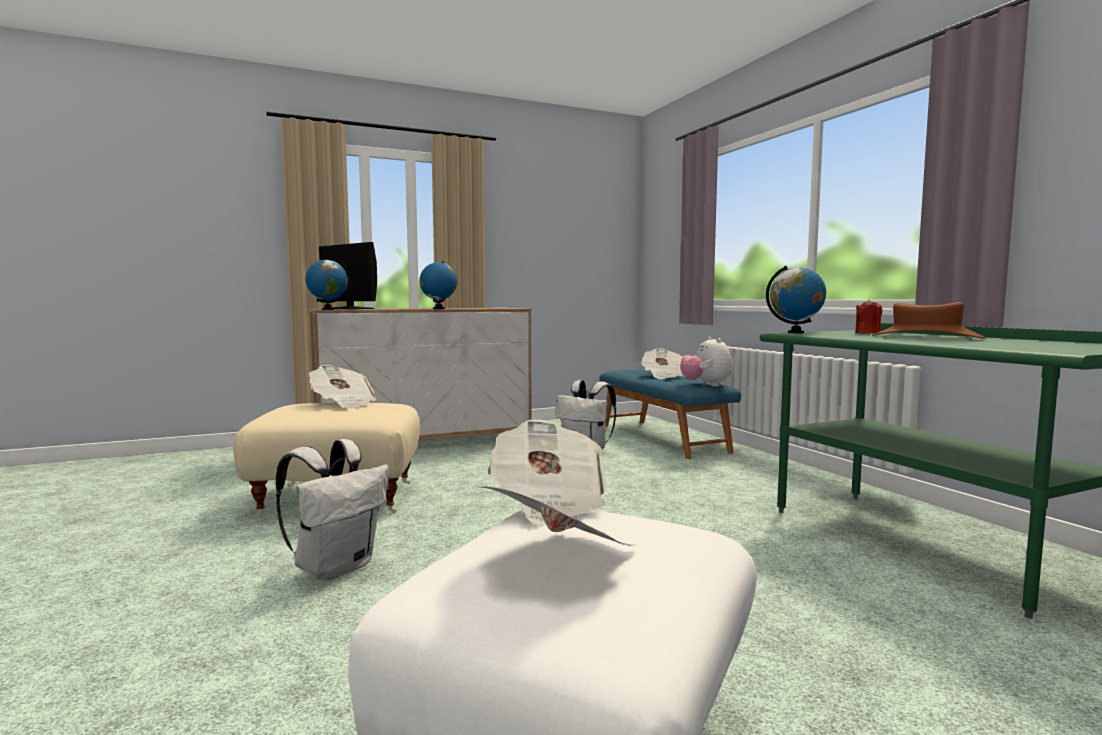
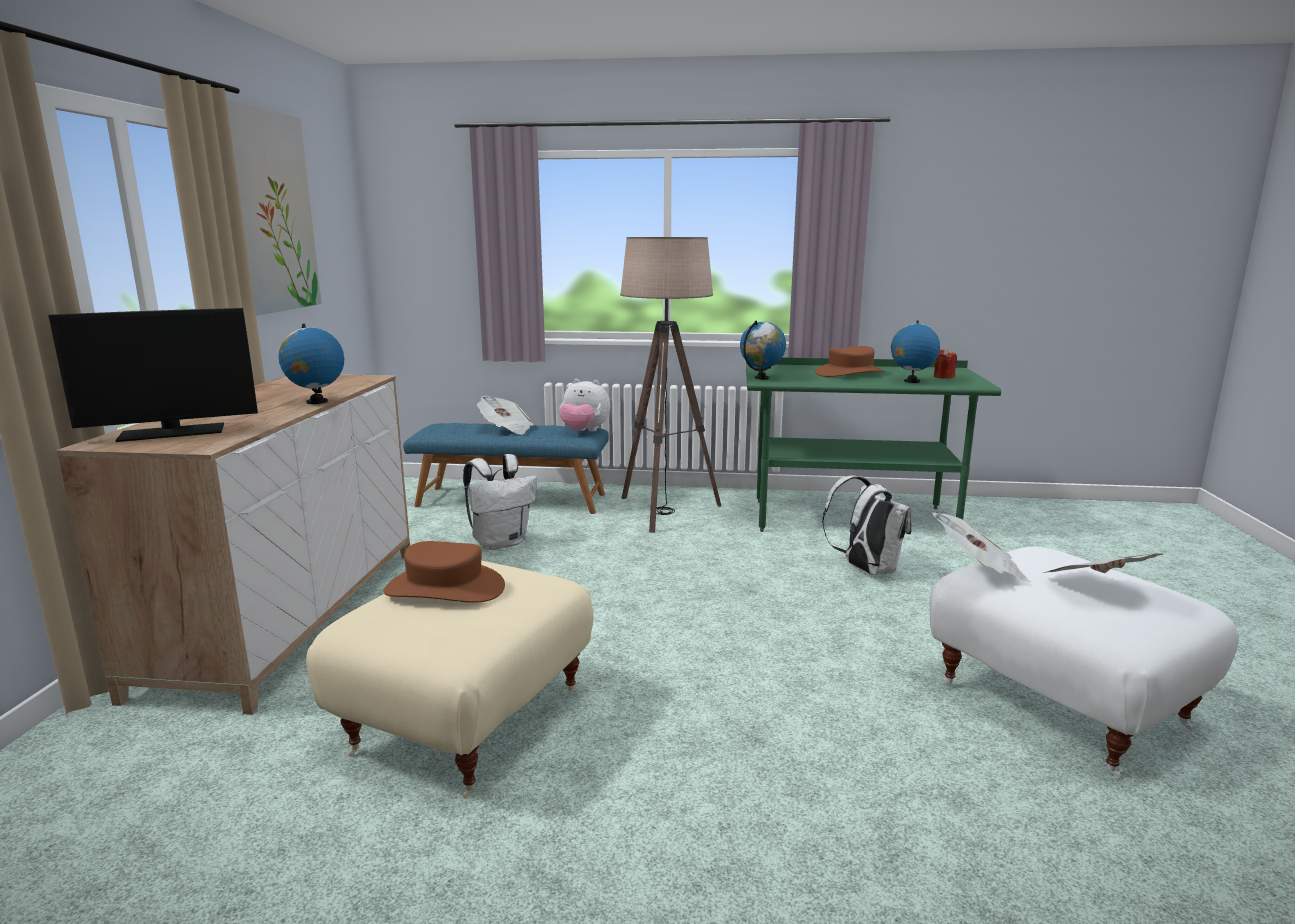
camera: 60 degrees left, 10 degrees up
white backpack [276,439,389,581] -> white backpack moved to [822,476,912,575]
globe [305,258,351,310] -> globe moved to [891,321,940,383]
newspaper [309,365,376,409] -> brown hat [383,541,505,603]
red candle [855,299,882,333] -> red candle moved to [934,348,957,379]
none -> picture [226,99,322,316]
none -> floor lamp [620,237,721,533]

